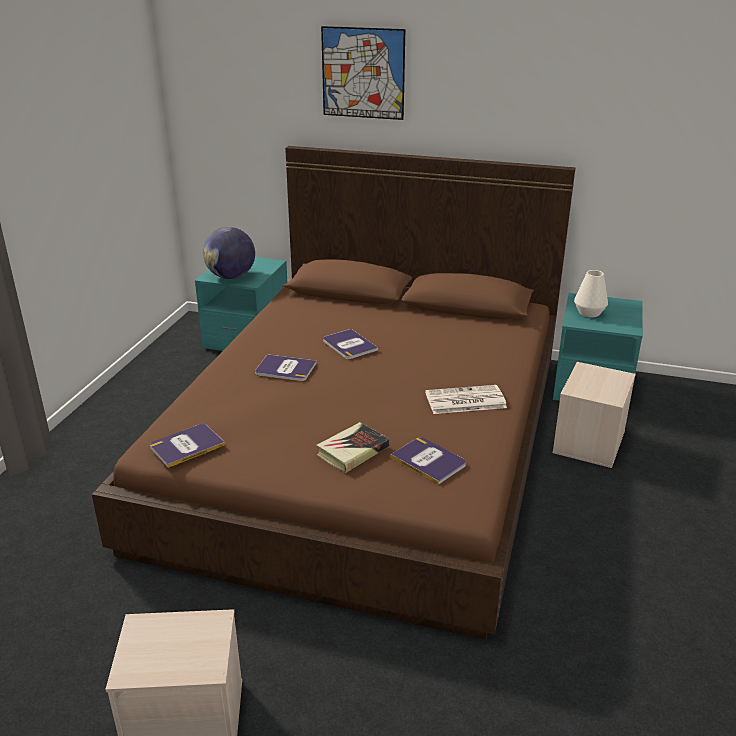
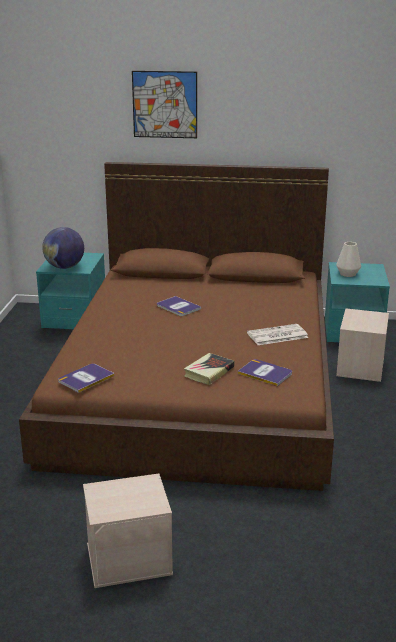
camera: 10 degrees left, 5 degrees down
book [255,354,316,381] -> none

